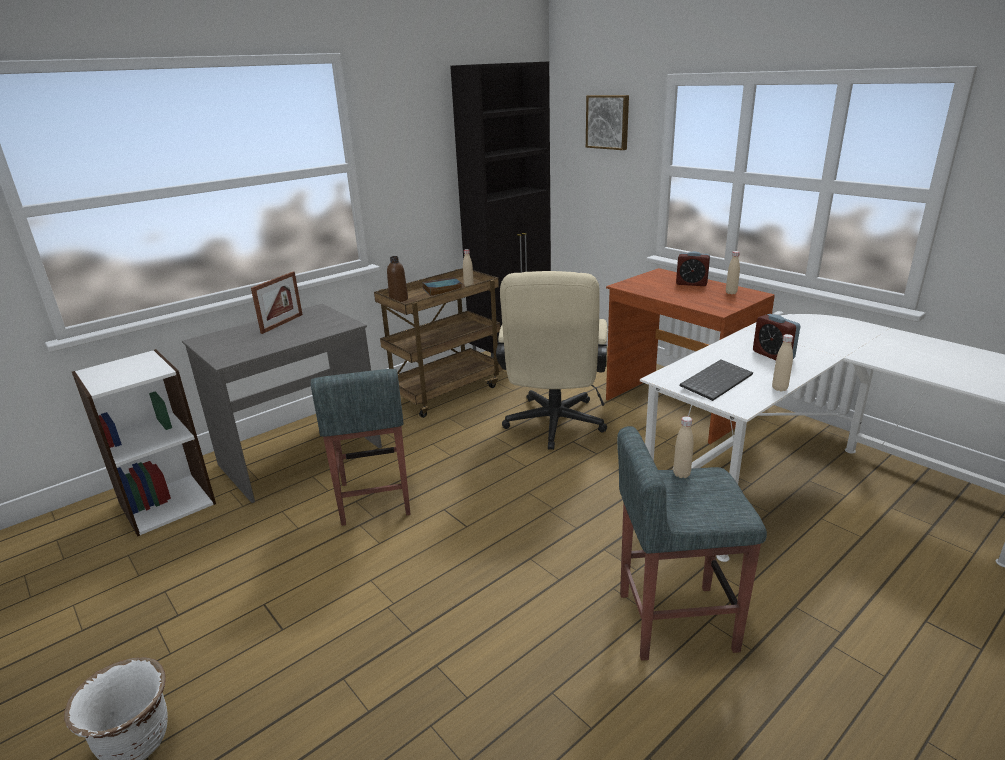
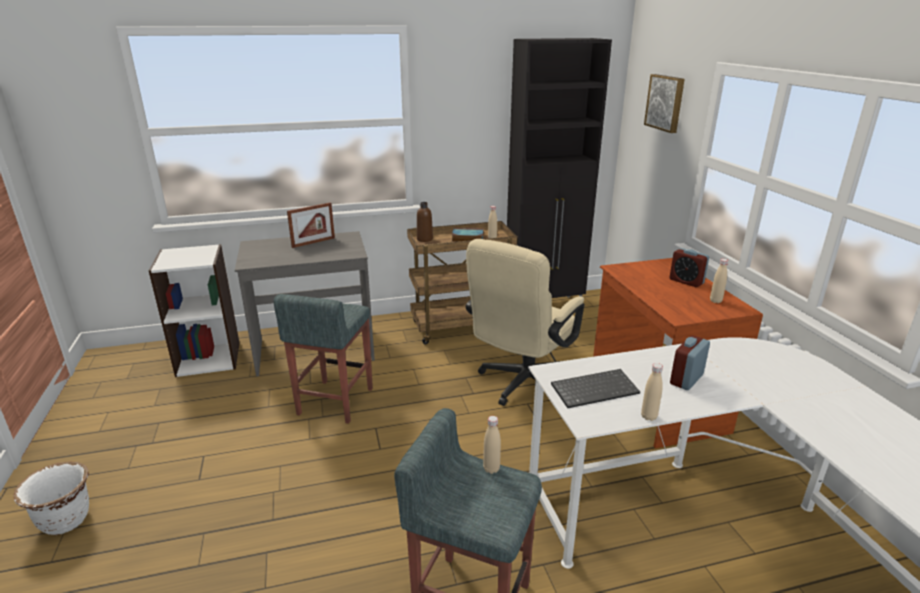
camera: 25 degrees right, 0 degrees up
alarm clock [753,314,800,360] -> alarm clock turned 45 degrees clockwise [670,335,710,390]

